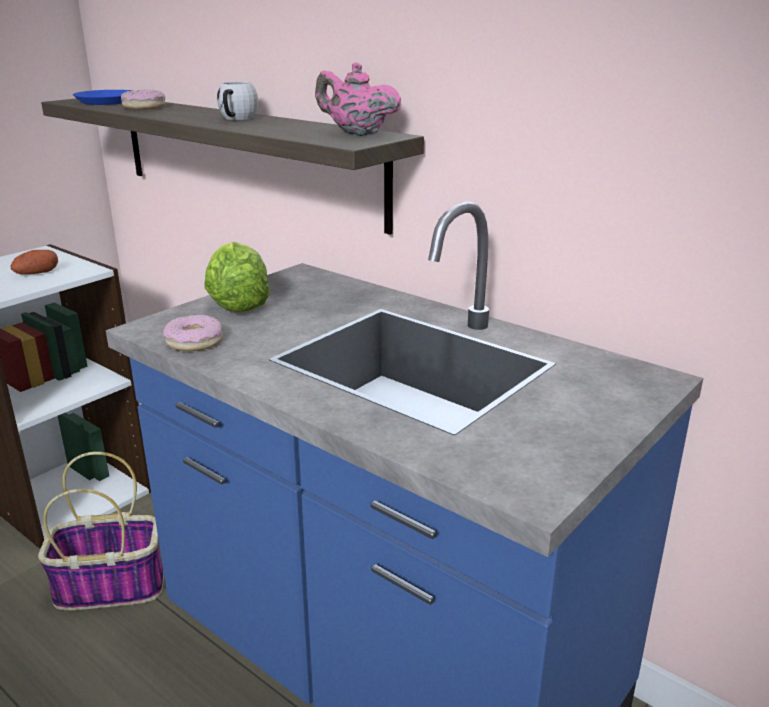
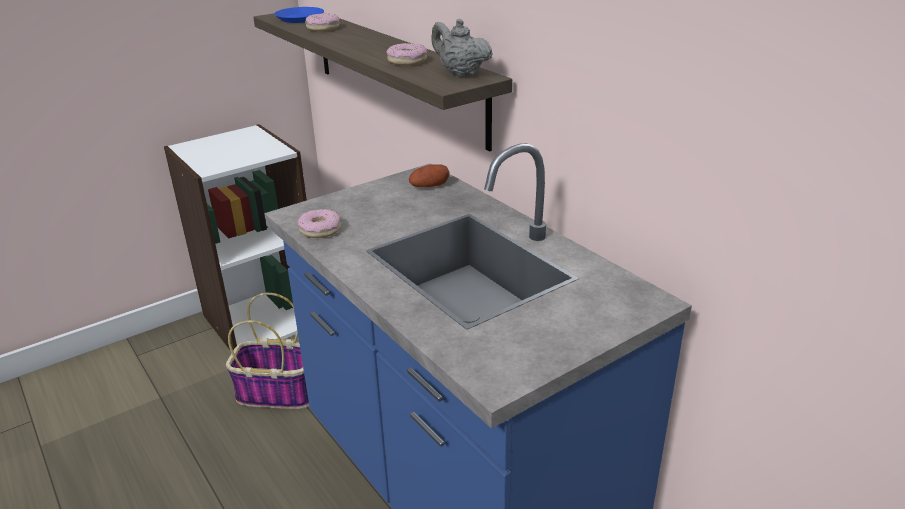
camera: 15 degrees right, 5 degrees up
potato [10,250,58,274] -> potato moved to [409,164,450,187]
lettuce [204,242,270,312] -> none
white mug [217,82,258,120] -> none
pink teapot [315,62,402,136] -> grey teapot [431,18,493,77]
none -> donut [386,43,427,66]

